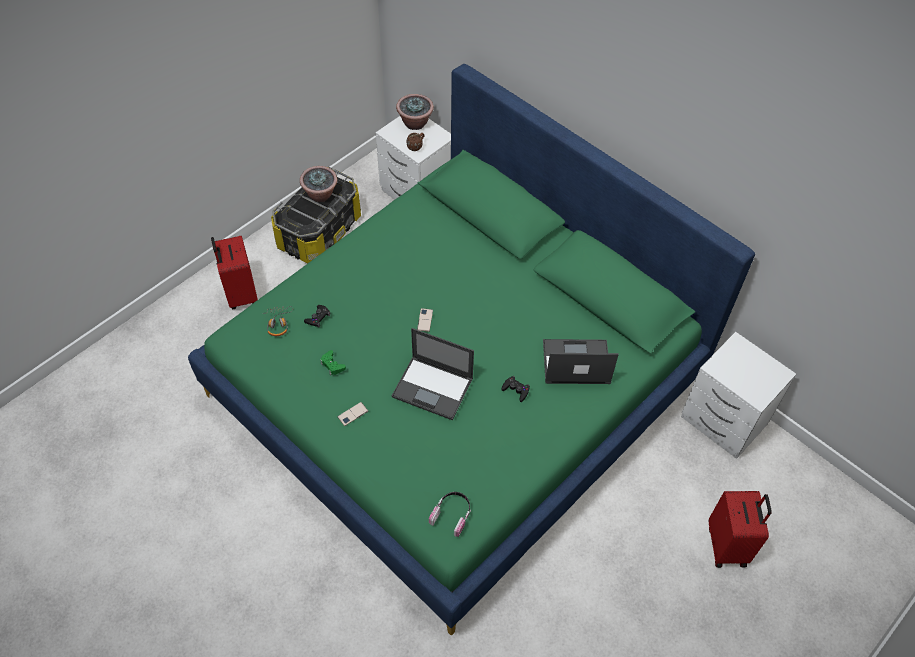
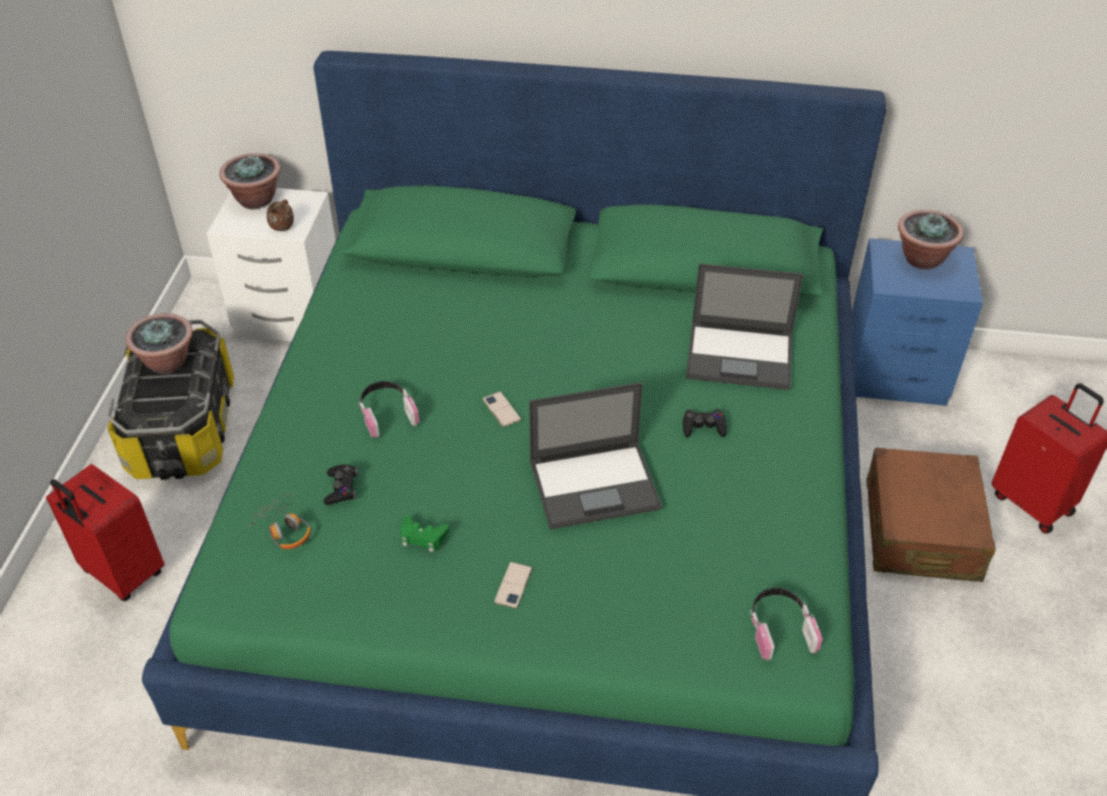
camera: 35 degrees left, 10 degrees down
laptop [543,339,619,384] -> laptop turned 135 degrees counterclockwise [686,263,804,390]
white nightstand [681,332,796,459] -> blue nightstand [852,238,983,406]
none -> headphones [359,381,419,438]
none -> brown suitcase [866,448,996,582]
none -> potted plant [898,210,964,270]

